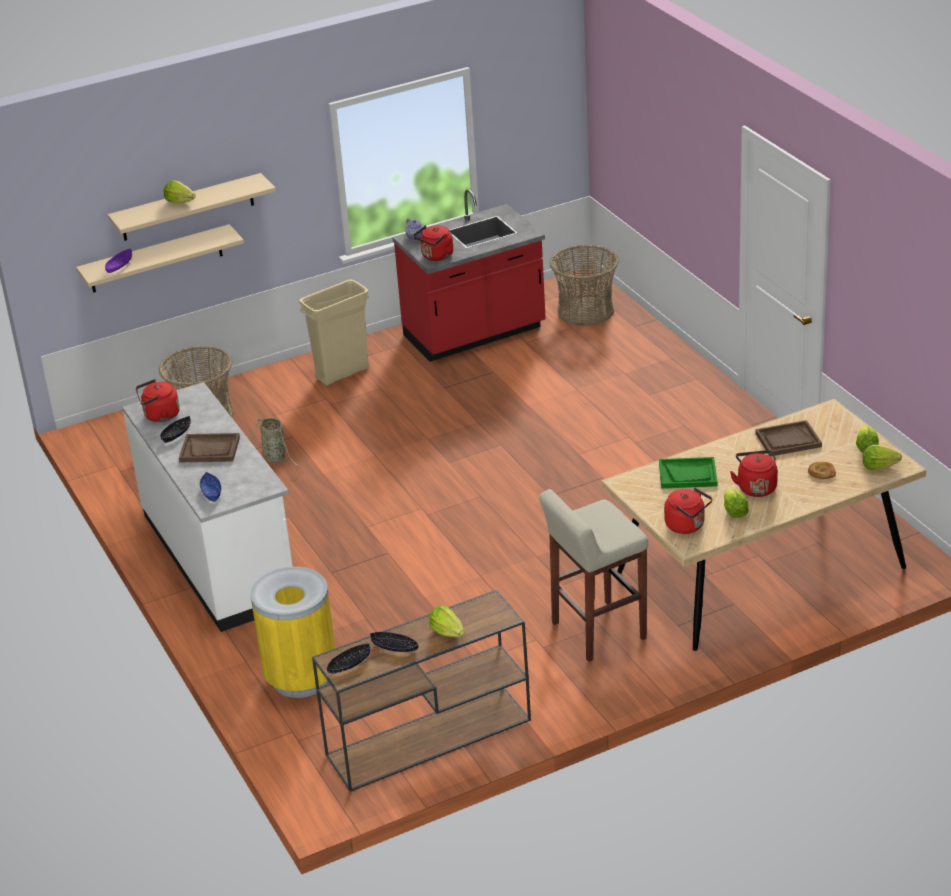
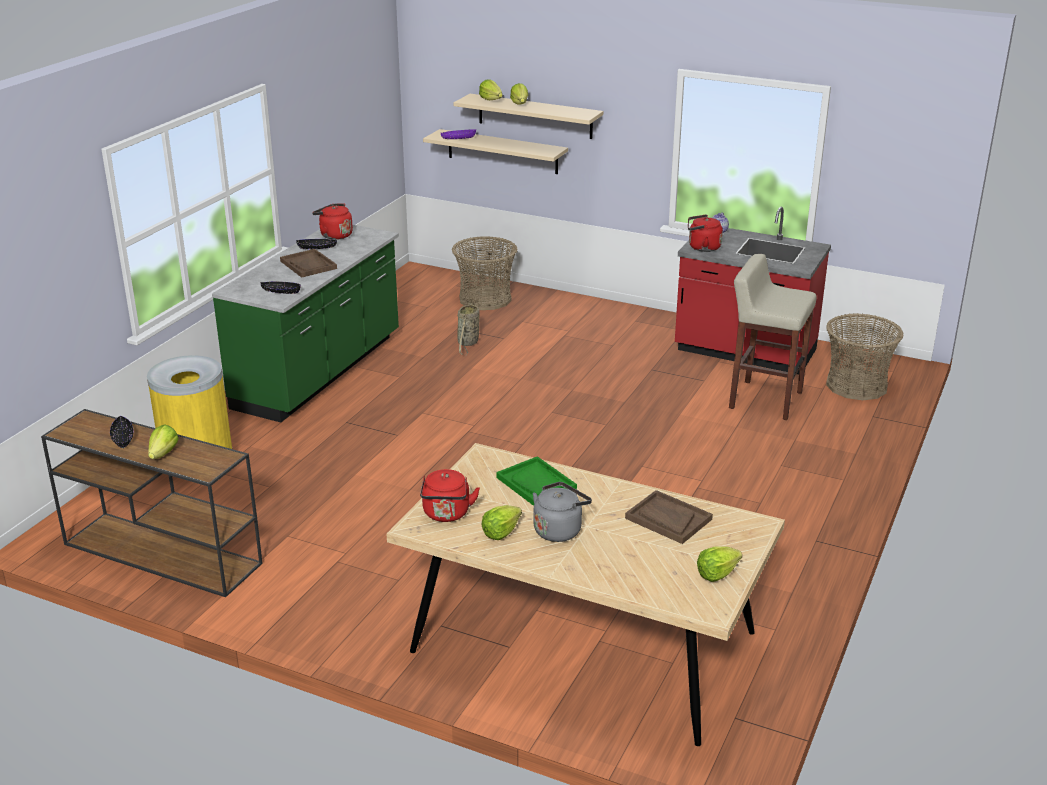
camera: 50 degrees right, 5 degrees down
white counter [122,382,293,632] -> green counter [212,225,399,422]
blue bowl [200,472,221,502] -> none
beige trash can [299,279,369,386] -> none
black bowl [327,644,370,673] -> black bowl moved to [260,281,301,294]
beige stool [539,489,648,662] -> beige stool moved to [729,254,817,420]
red kettle [730,450,778,497] -> grey kettle [533,482,592,542]
bread [808,462,836,479] -> none
lettuce [863,445,902,470] -> lettuce moved to [479,80,503,100]

